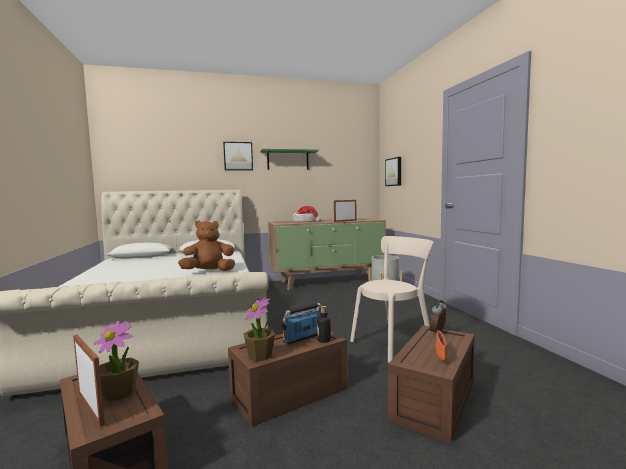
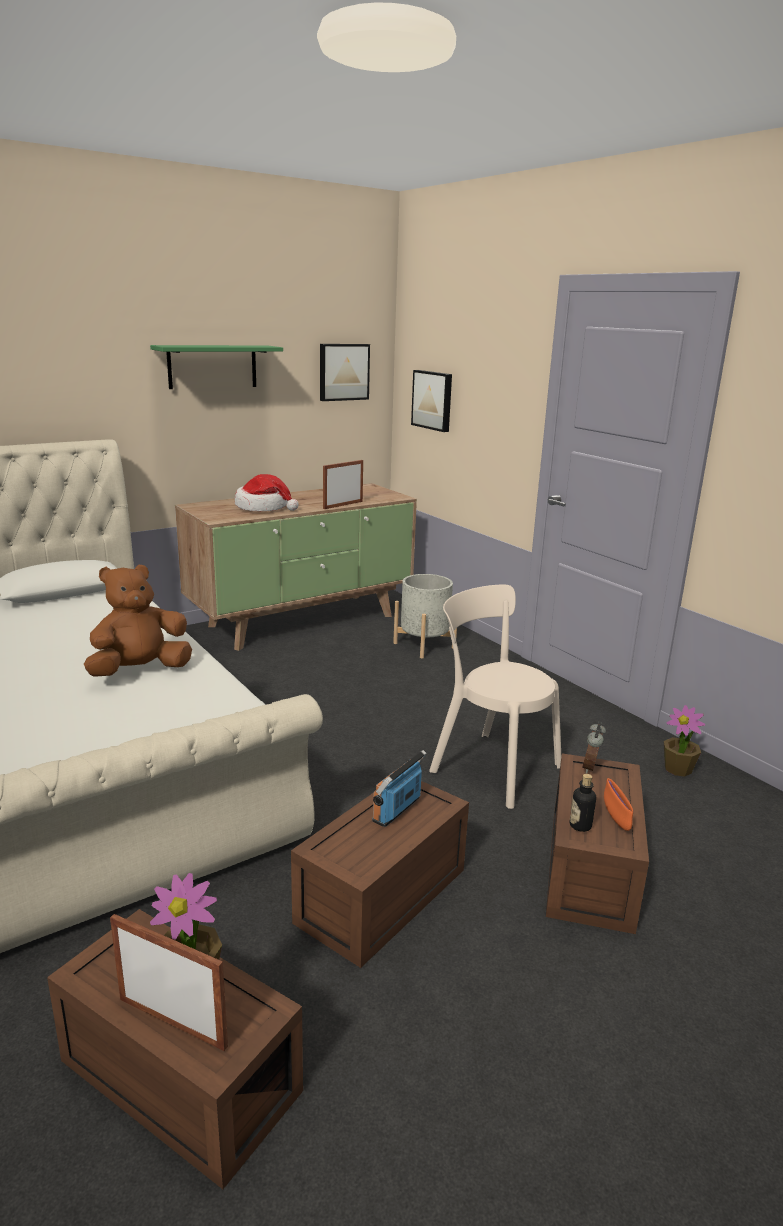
camera: 20 degrees left, 15 degrees up
picture [223,142,253,171] -> picture moved to [320,344,370,401]
potted plant [244,297,275,362] -> potted plant moved to [664,705,705,777]
bottle [317,306,331,343] -> bottle moved to [569,774,596,832]
beige chair [350,236,434,363] -> beige chair turned 90 degrees counterclockwise [429,584,561,809]

